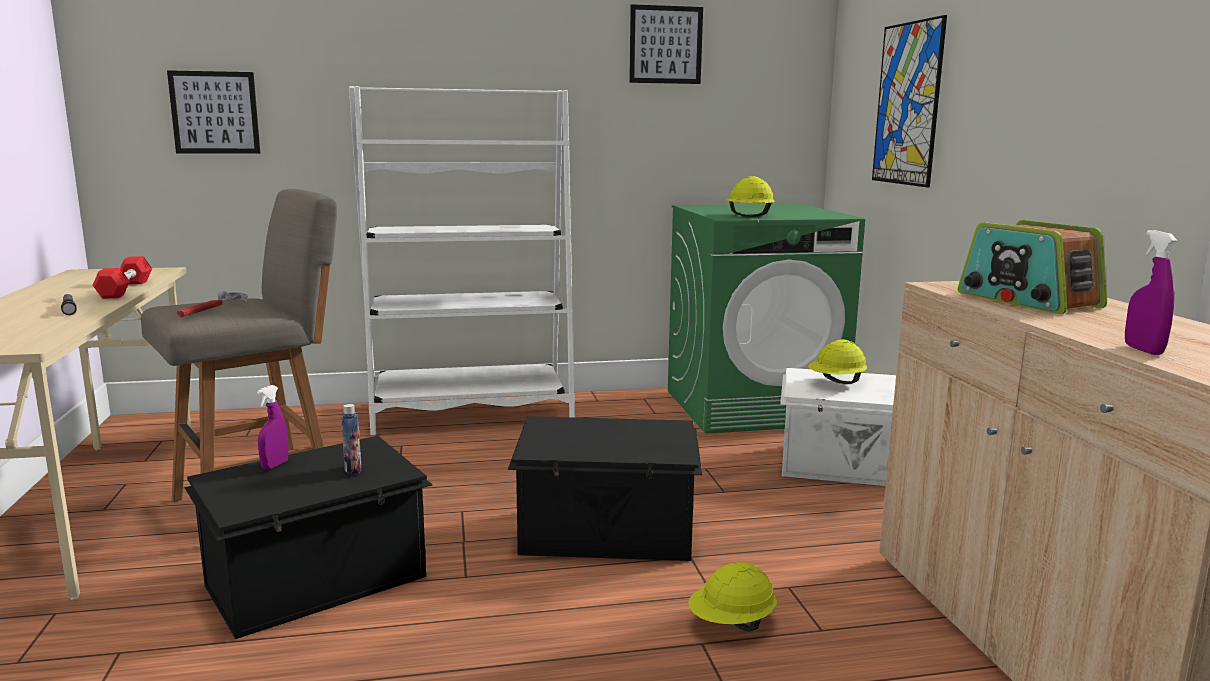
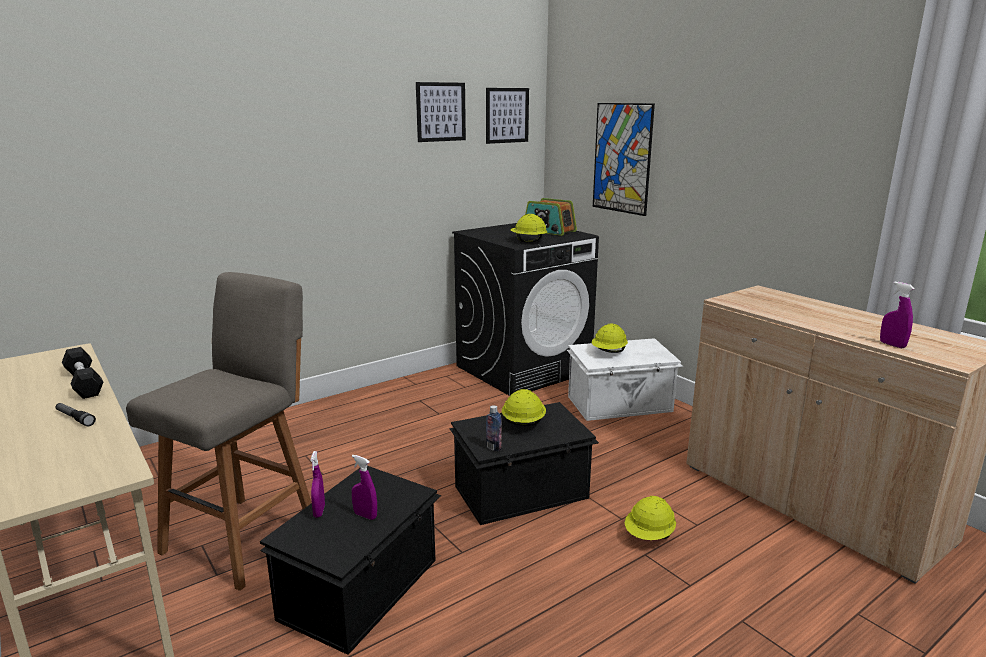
camera: 25 degrees left, 5 degrees up
red dumbbell [93,256,152,299] -> black dumbbell [62,347,103,399]
picture [167,70,261,154] -> picture moved to [486,88,529,144]
hammer [177,291,248,317] -> none
bottle [341,404,362,474] -> bottle moved to [486,405,502,451]
white bookcase [349,86,575,435] -> none
green washing machine [668,204,865,434] -> black washing machine [452,223,599,396]
radio [958,220,1107,314] -> radio moved to [525,198,577,236]
none -> purple spray bottle [352,455,377,520]
none -> yellow hard hat [502,389,546,426]

